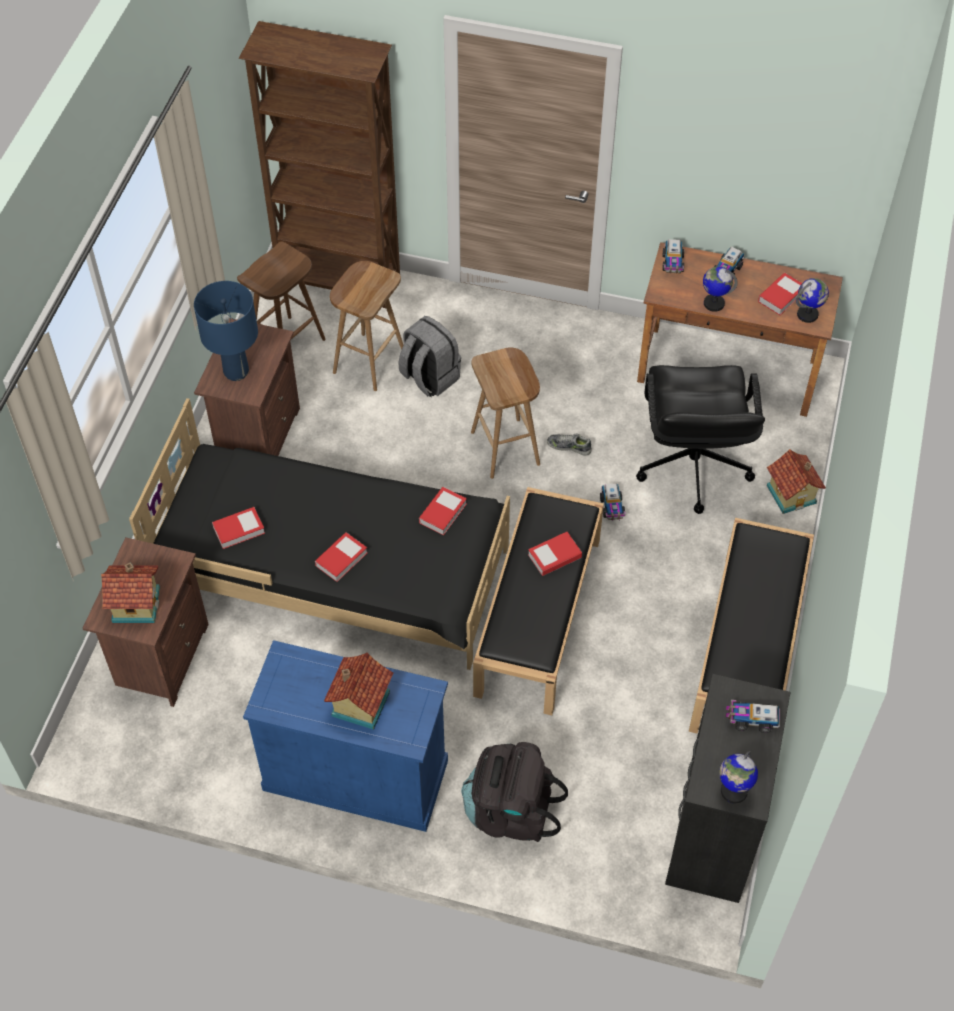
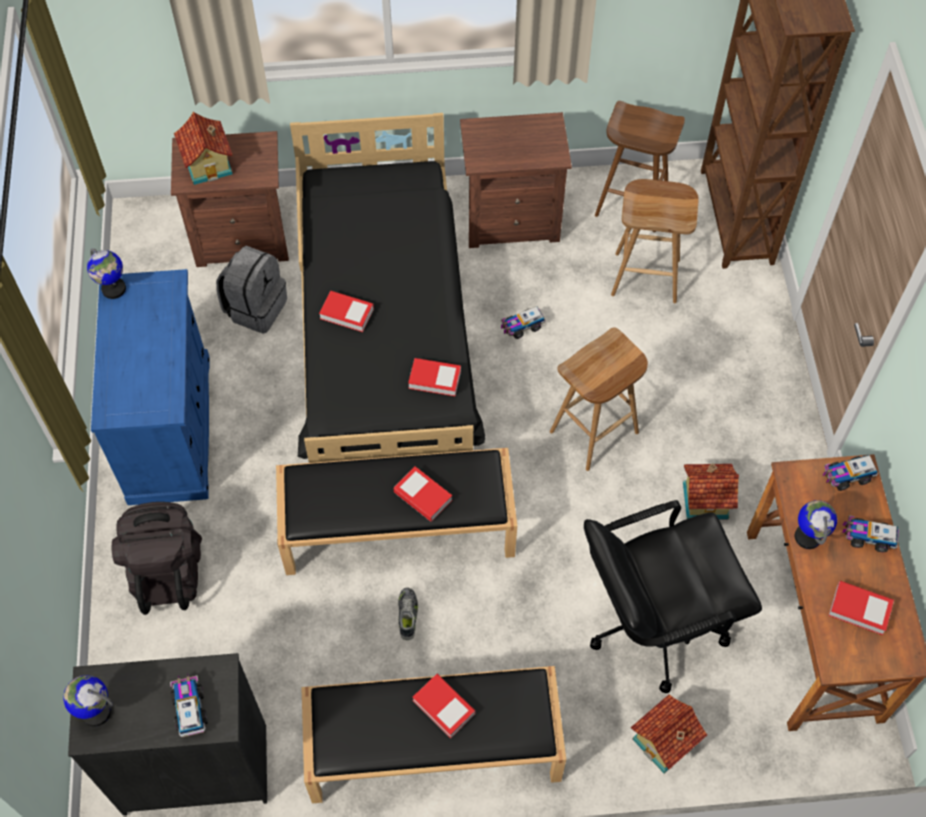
camera: 70 degrees right, 5 degrees up
blue table lamp [194,281,258,381] -> none
book [212,507,265,549] -> book moved to [412,674,475,739]
toy house [324,653,393,730] -> toy house moved to [683,463,739,520]
grey backpack [398,316,461,397] -> grey backpack moved to [216,246,287,334]
shoe [547,433,592,456] -> shoe moved to [398,587,418,640]
toy truck [600,483,626,520] -> toy truck moved to [501,306,546,339]
globe [796,278,829,323] -> globe moved to [87,248,126,299]

